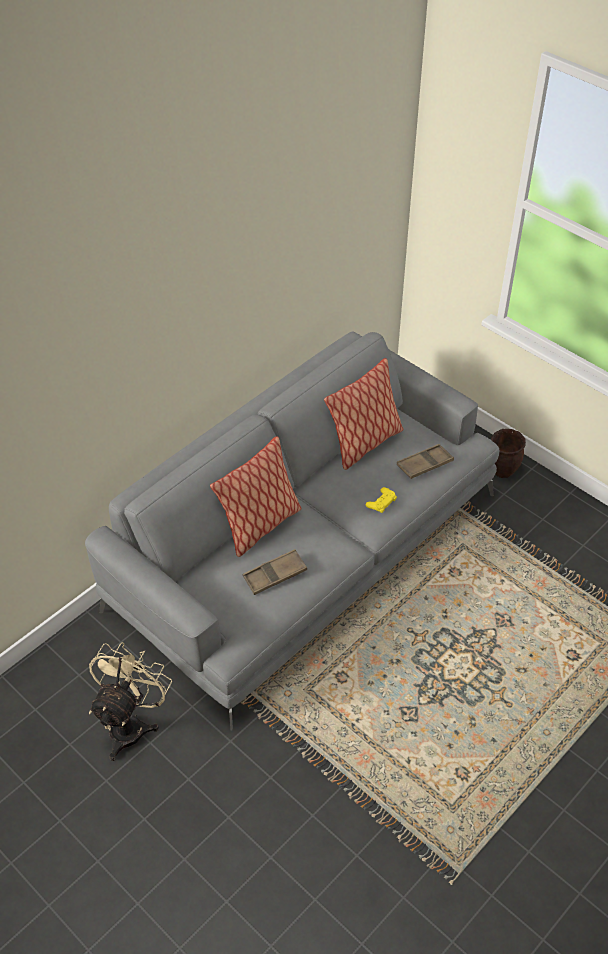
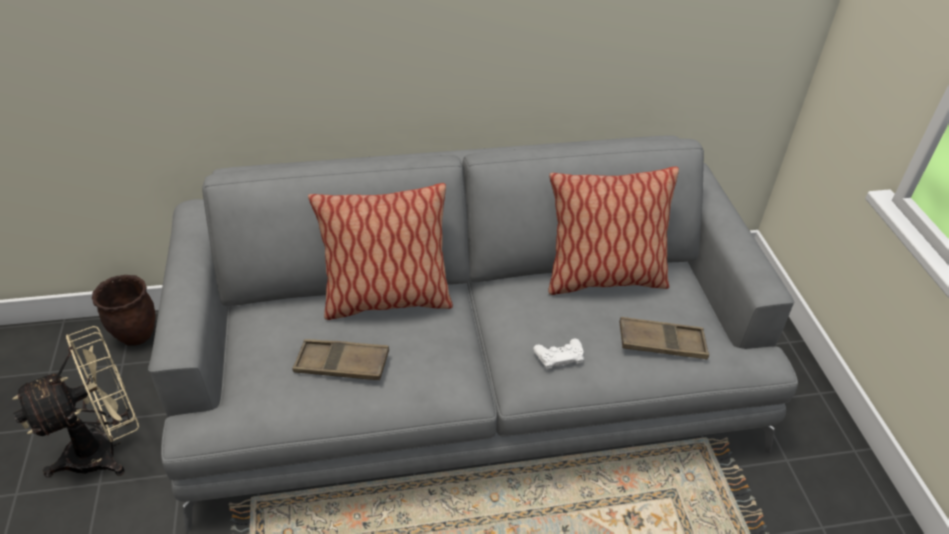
camera: 35 degrees right, 5 degrees down
yellow game controller [366,487,397,513] -> white game controller [533,339,584,370]
brown planter [491,429,526,478] -> brown planter moved to [92,275,156,346]

